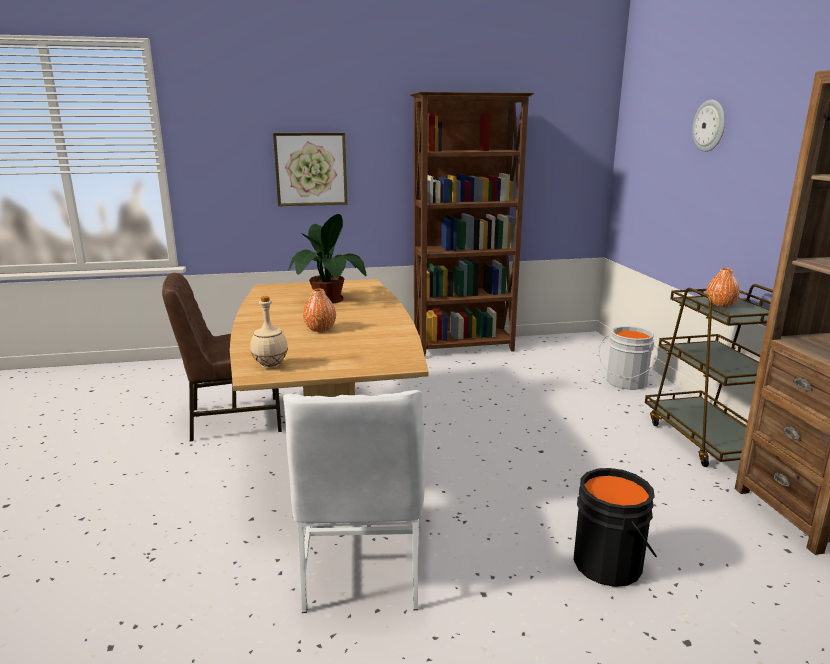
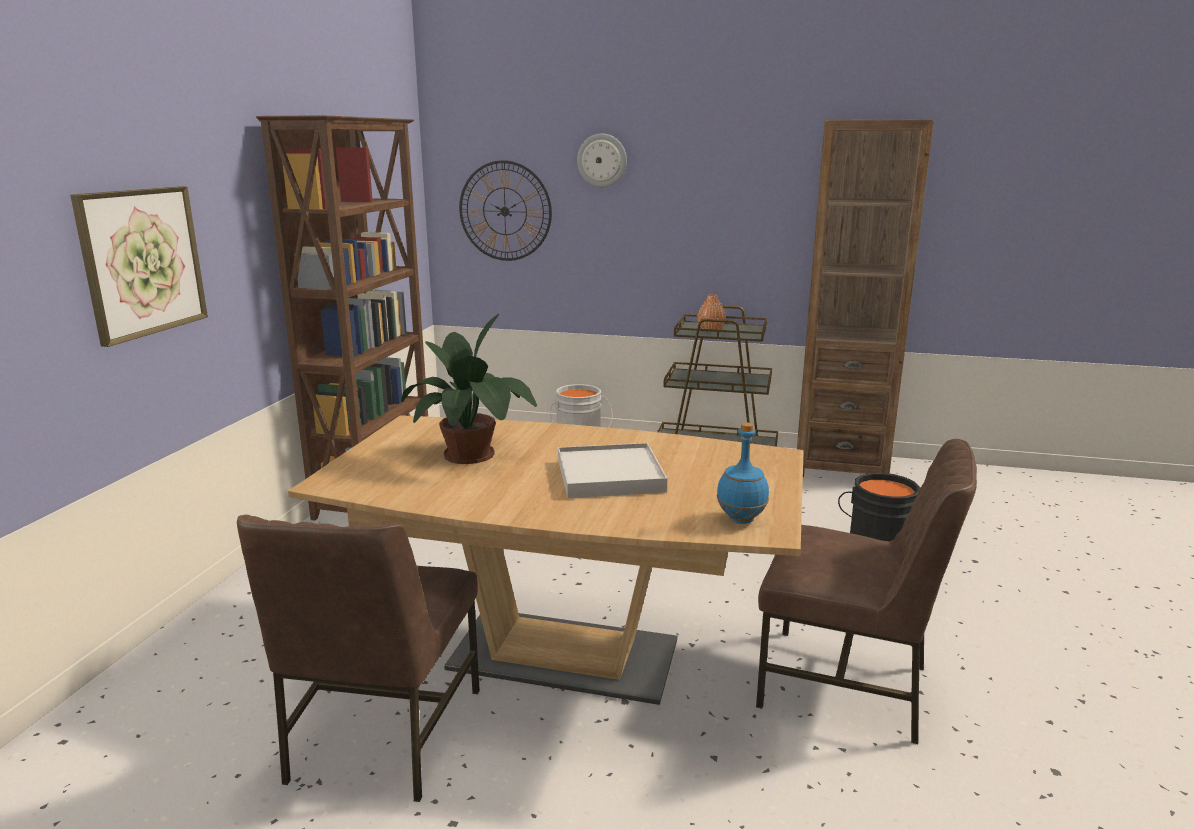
camera: 65 degrees left, 0 degrees up
beige bottle [250,296,288,369] -> blue bottle [717,422,769,524]
white chair [283,390,425,613] -> brown chair [756,439,977,744]
orange vase [303,289,336,332] -> white tray [558,443,667,498]
none -> wall clock [459,160,552,261]

